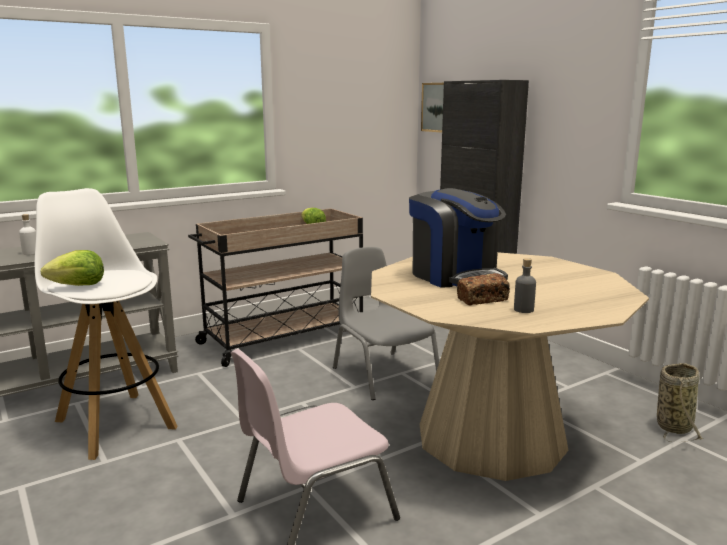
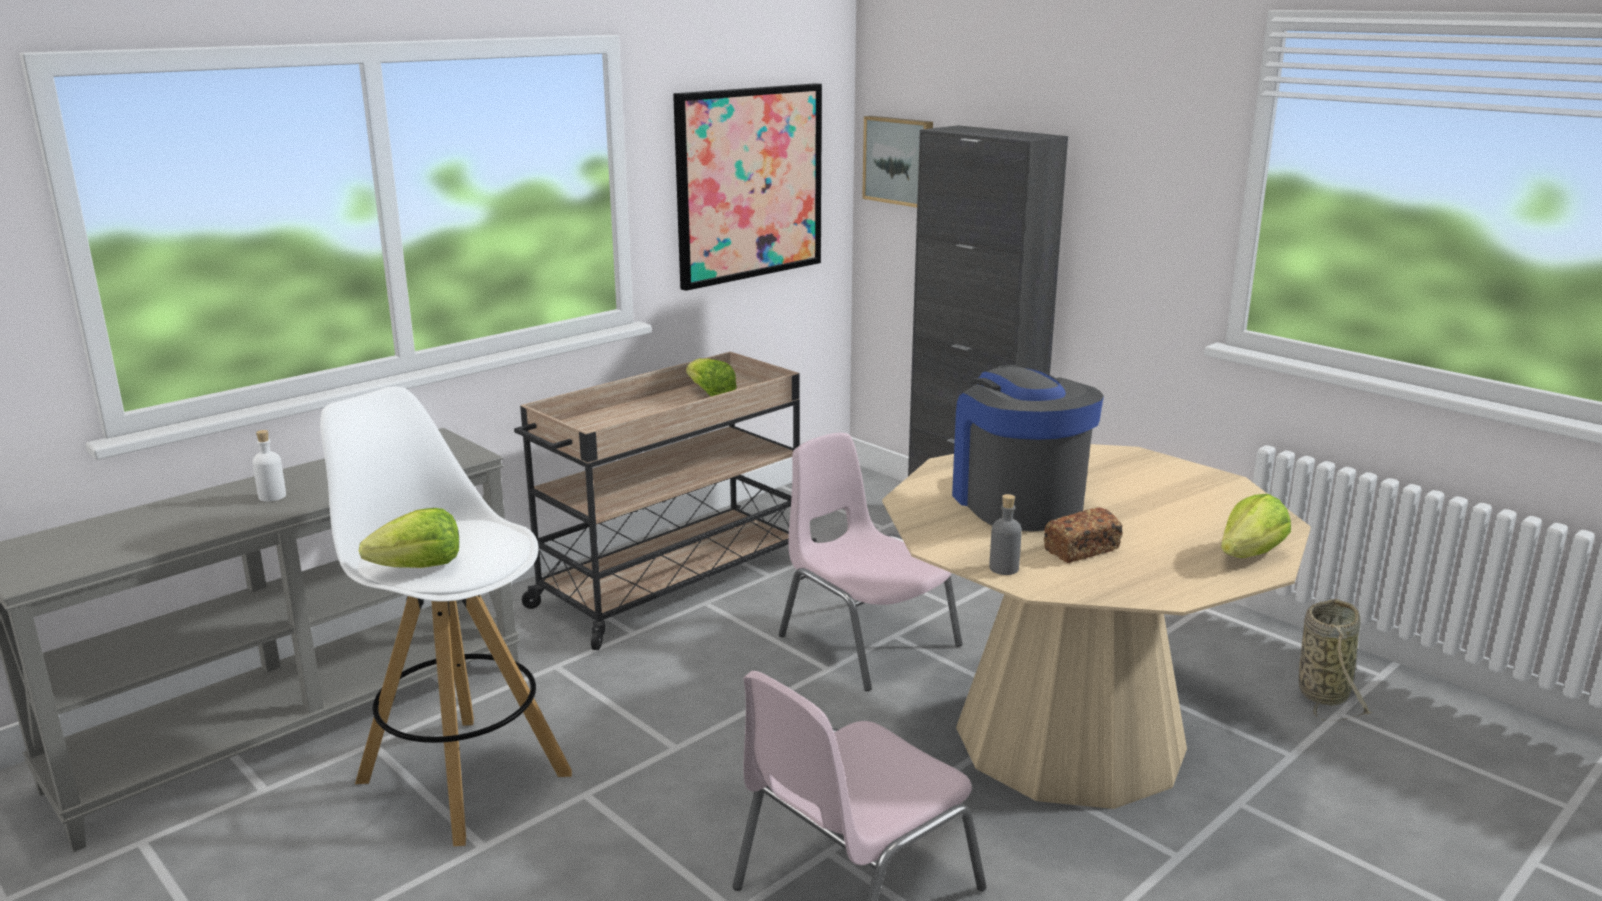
camera: 10 degrees left, 5 degrees up
grey chair [333,247,439,400] -> pink chair [779,433,962,691]
coffee machine [409,188,508,288] -> coffee machine turned 150 degrees counterclockwise [952,364,1104,531]
grey bottle [514,258,536,313] -> grey bottle moved to [990,494,1022,575]
none -> picture [673,83,822,291]
none -> lettuce [1221,494,1291,558]

